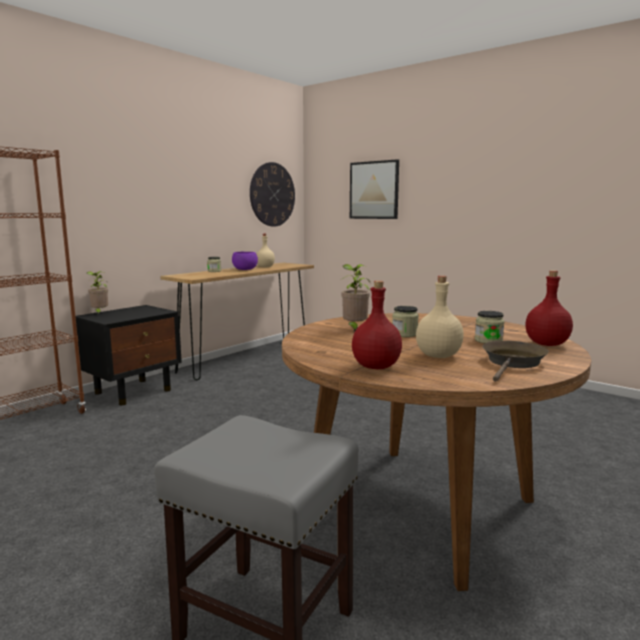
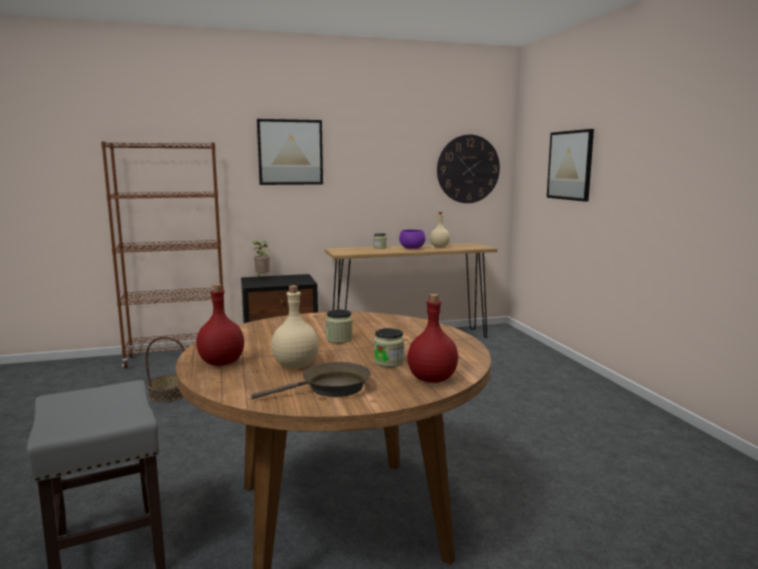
camera: 35 degrees right, 0 degrees up
potted plant [341,264,370,332] -> none
none -> basket [145,336,185,402]
none -> picture [257,119,323,185]

